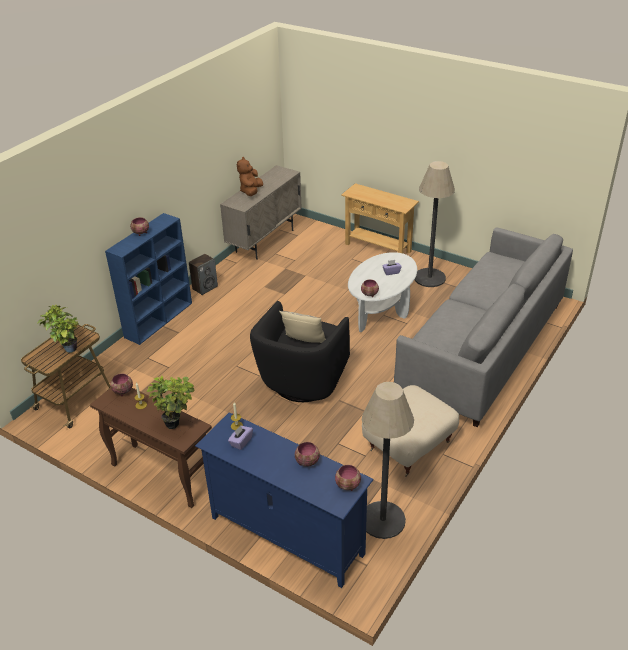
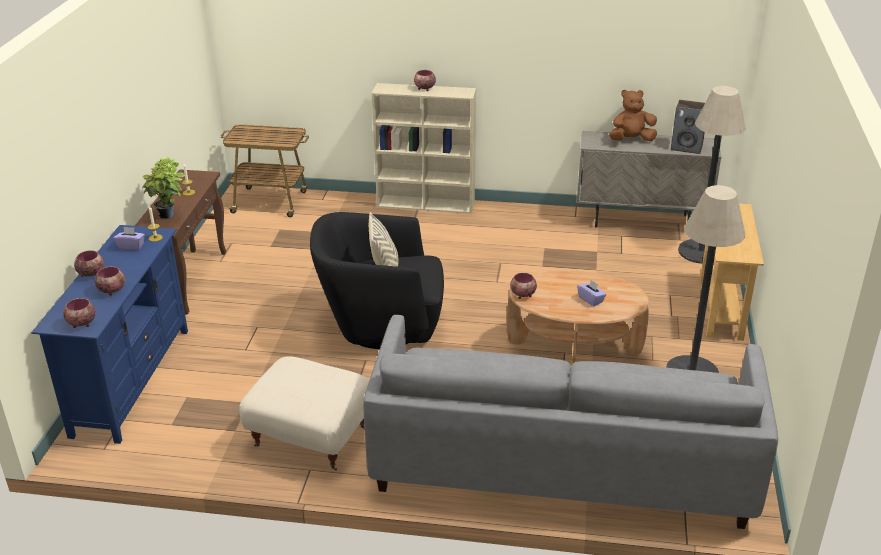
camera: 65 degrees right, 5 degrees down
potted plant [37,305,79,353] -> none
blue bookcase [105,213,192,345] -> beige bookcase [372,83,476,213]
bowl [110,373,133,396] -> bowl moved to [74,250,104,277]
speaker [189,254,218,295] -> speaker moved to [671,100,705,154]
white coffee table [348,252,417,332] -> brown coffee table [507,271,650,364]
floor lamp [362,382,414,539] -> floor lamp moved to [678,86,746,264]

